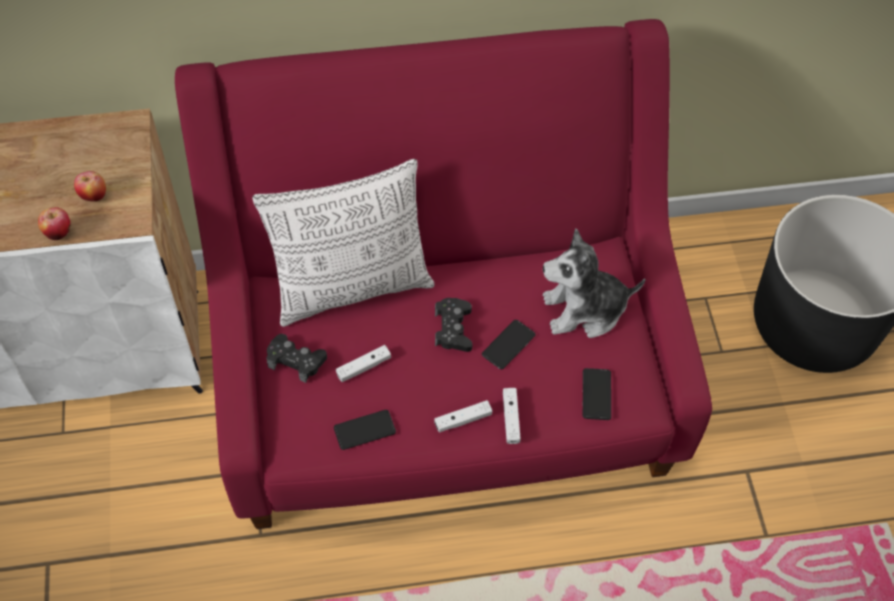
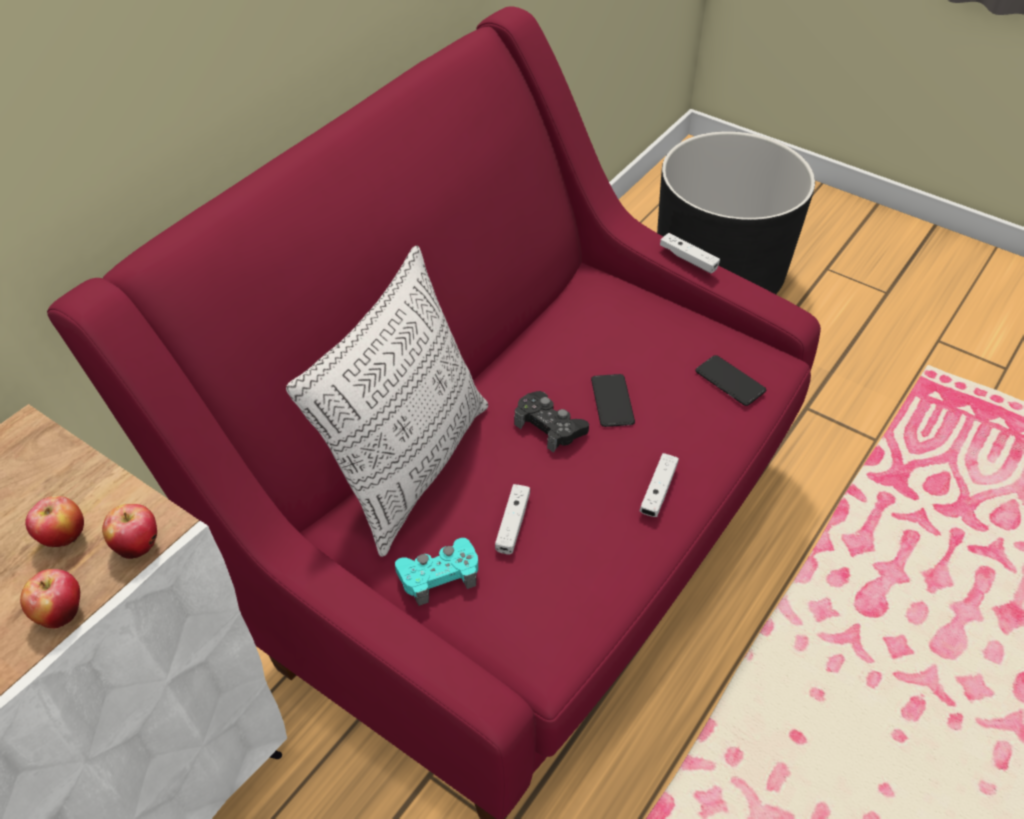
camera: 45 degrees left, 10 degrees down
black game controller [266,334,327,383] -> turquoise game controller [395,538,478,606]
phone [334,410,396,450] -> none
white game controller [503,388,521,444] -> white game controller moved to [660,233,720,273]
plush toy [543,229,646,338] -> none
none -> apple [102,504,157,559]

